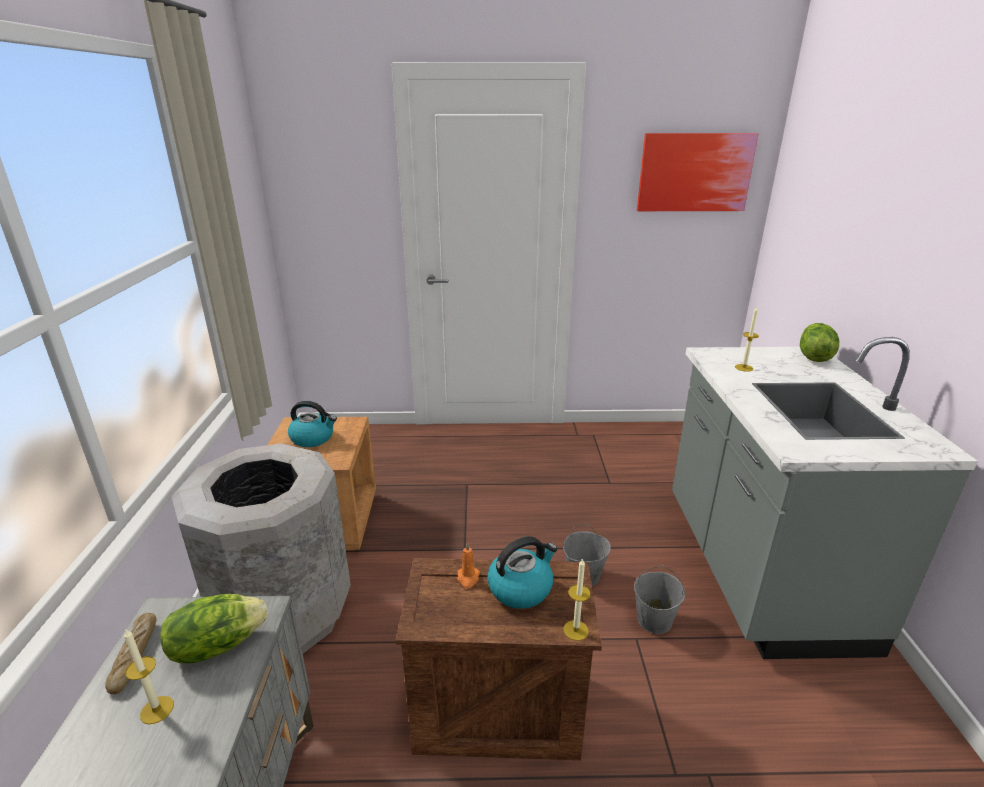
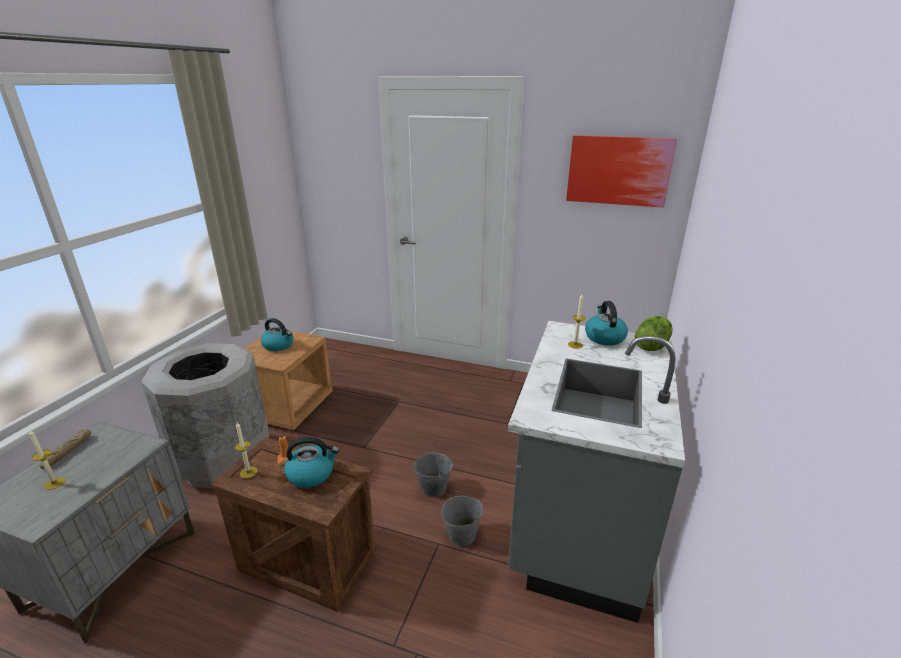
camera: 20 degrees right, 0 degrees up
lettuce [160,594,268,663] -> none
candle [564,558,591,641] -> candle moved to [235,422,258,478]
none -> kettle [585,301,628,346]

